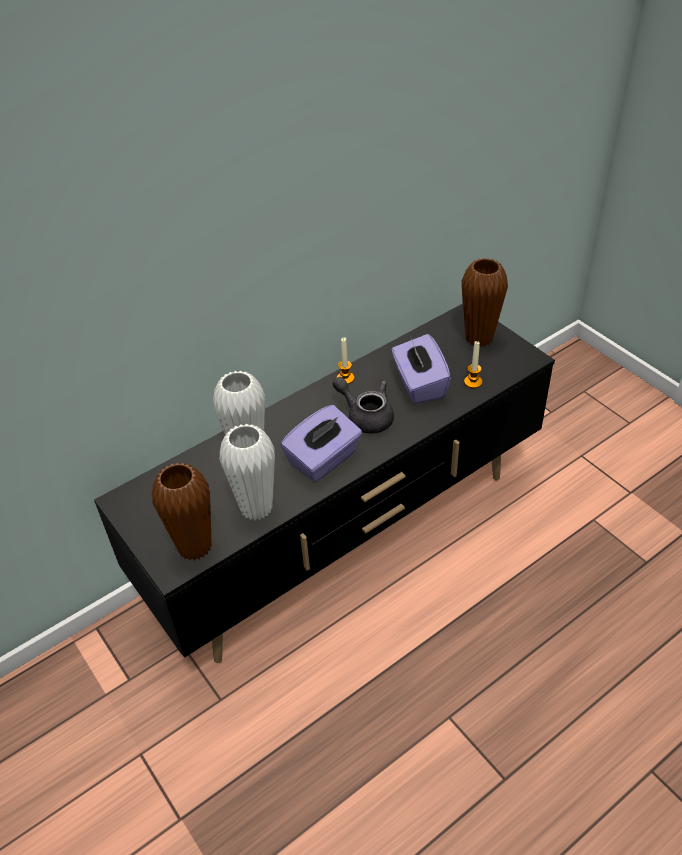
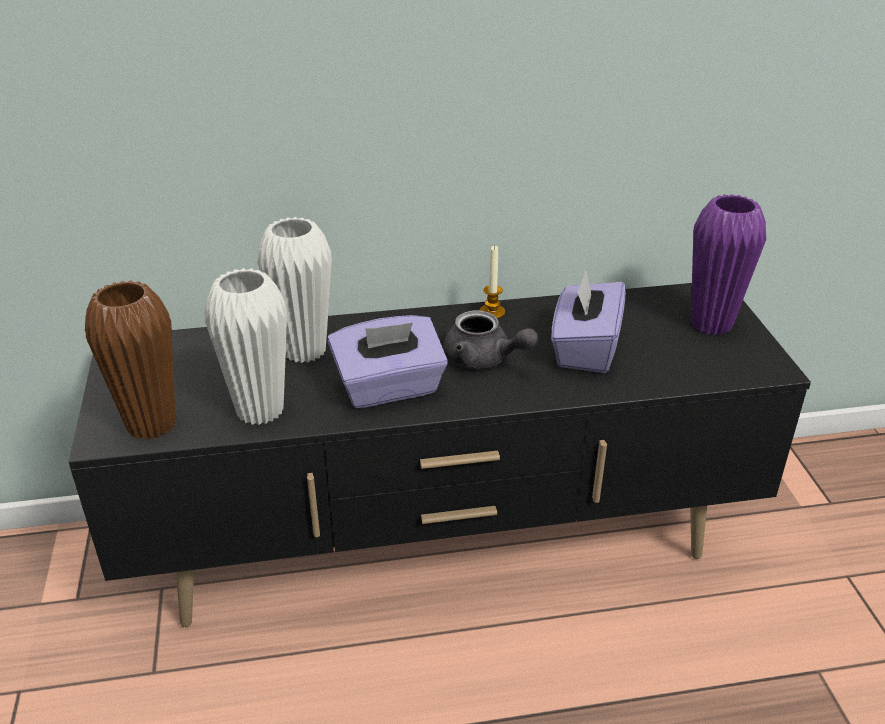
camera: 25 degrees right, 10 degrees down
grey teapot [332,377,394,433] -> grey teapot turned 150 degrees clockwise [444,310,538,369]
brown vase [462,258,508,347] -> purple vase [691,194,766,335]
candle [464,341,482,388] -> none

